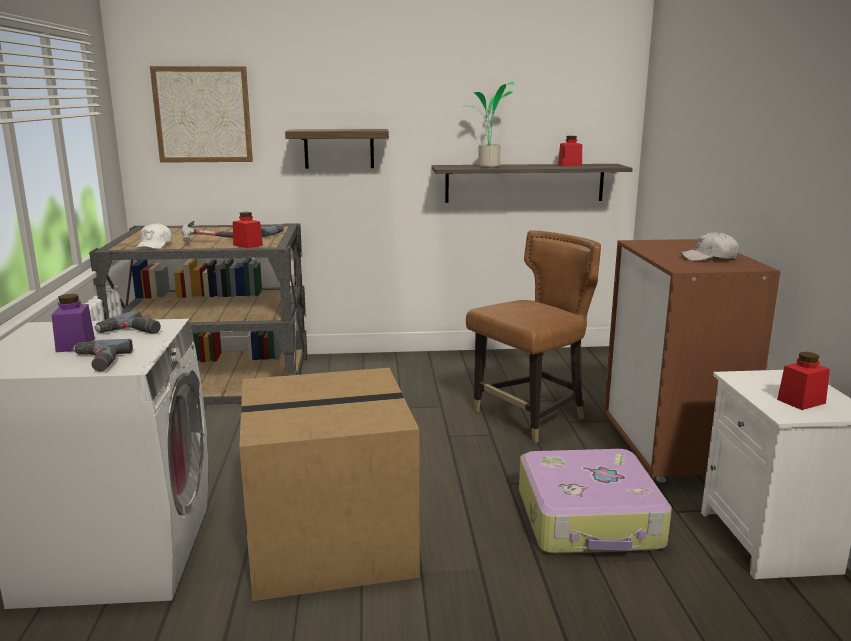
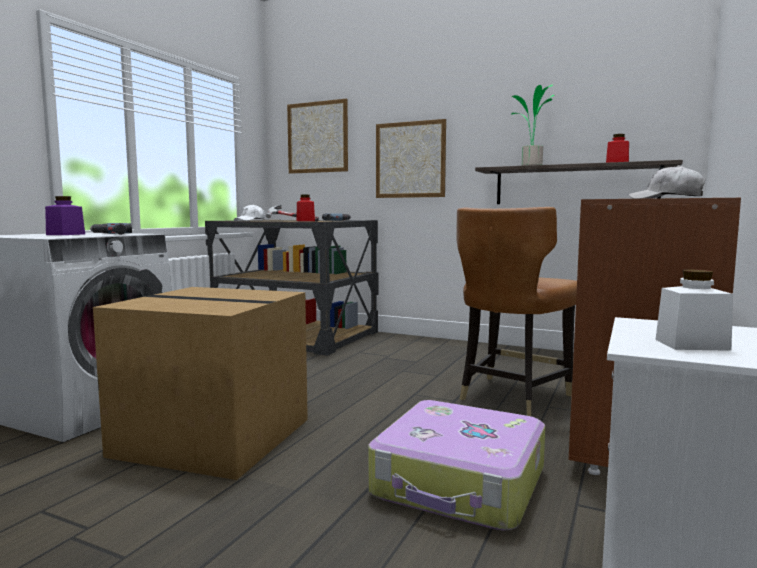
camera: 30 degrees right, 10 degrees down
power drill [73,339,133,372] -> none
shelf [285,129,389,169] -> picture [376,119,446,198]
brown chair [466,230,601,443] -> brown chair turned 135 degrees clockwise [457,207,577,416]
red jar [777,352,830,410] -> white jar [655,269,733,351]

